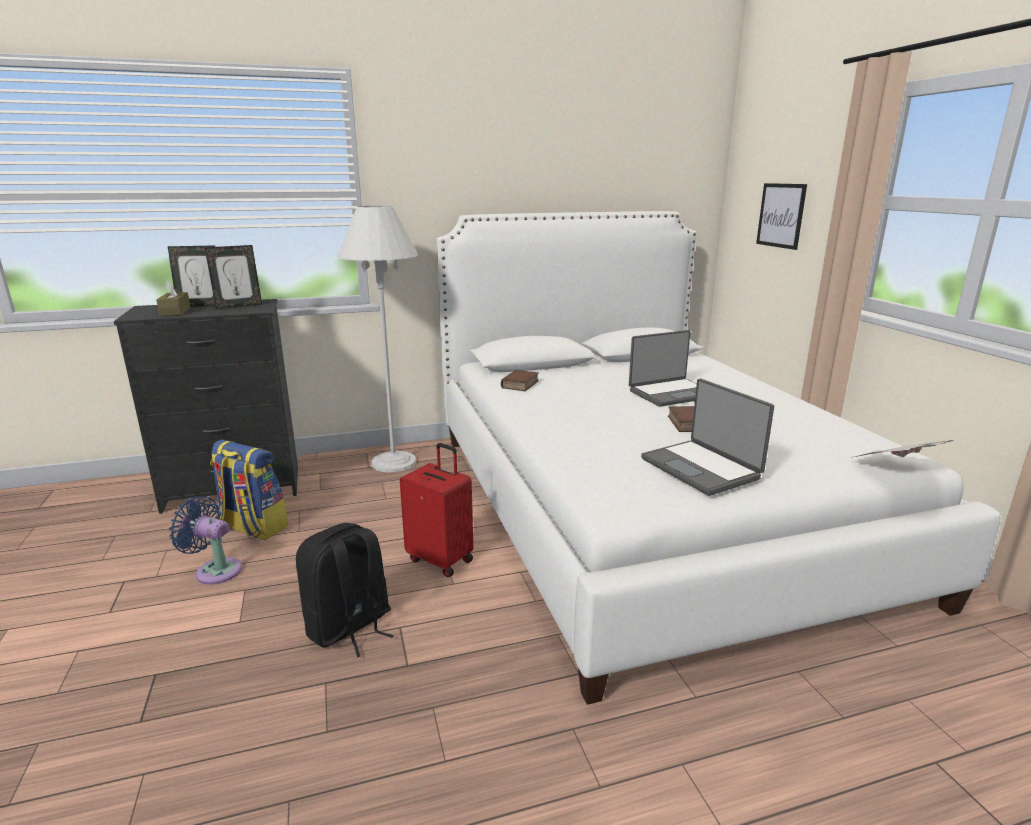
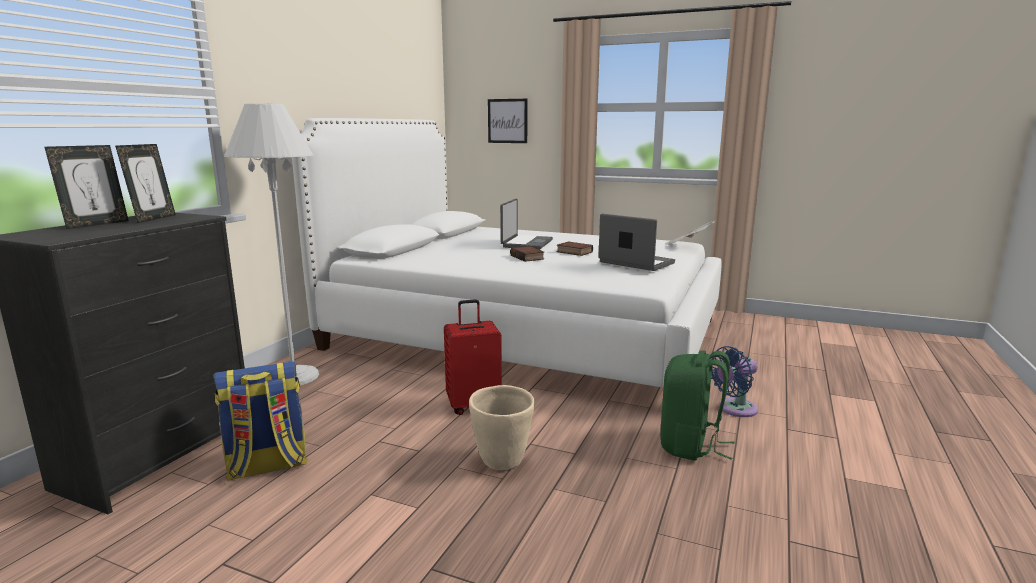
camera: 50 degrees left, 5 degrees down
brown tissue box [156,280,191,316] -> none
blue fan [169,496,242,584] -> blue fan moved to [711,346,758,417]
black backpack [296,523,394,657] -> beige planter [469,385,535,470]
book [501,370,539,391] -> book moved to [510,246,544,262]
laptop [641,379,774,496] -> laptop turned 150 degrees counterclockwise [598,214,675,271]
none -> green backpack [660,350,735,461]

